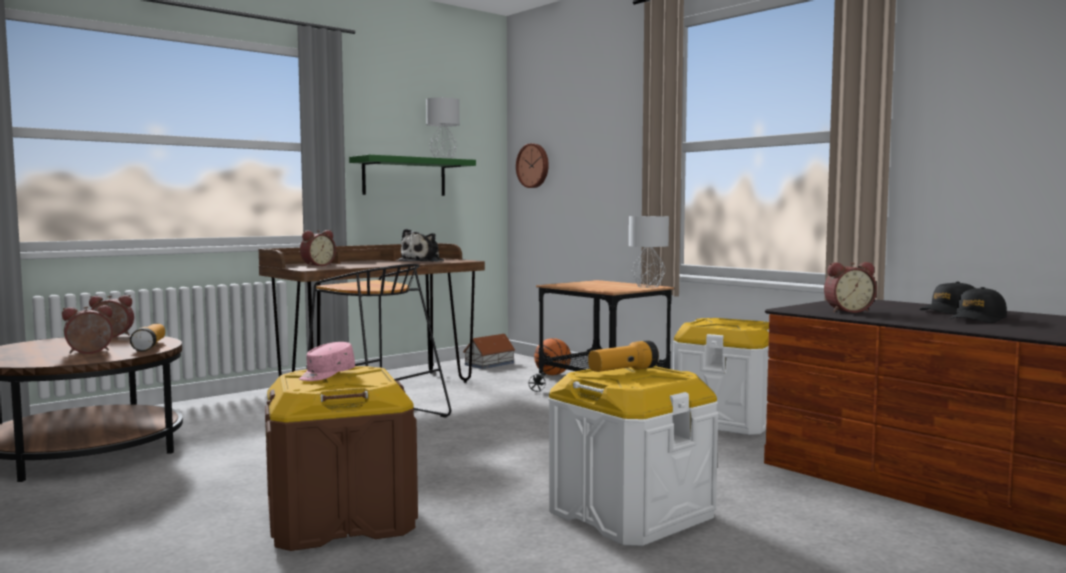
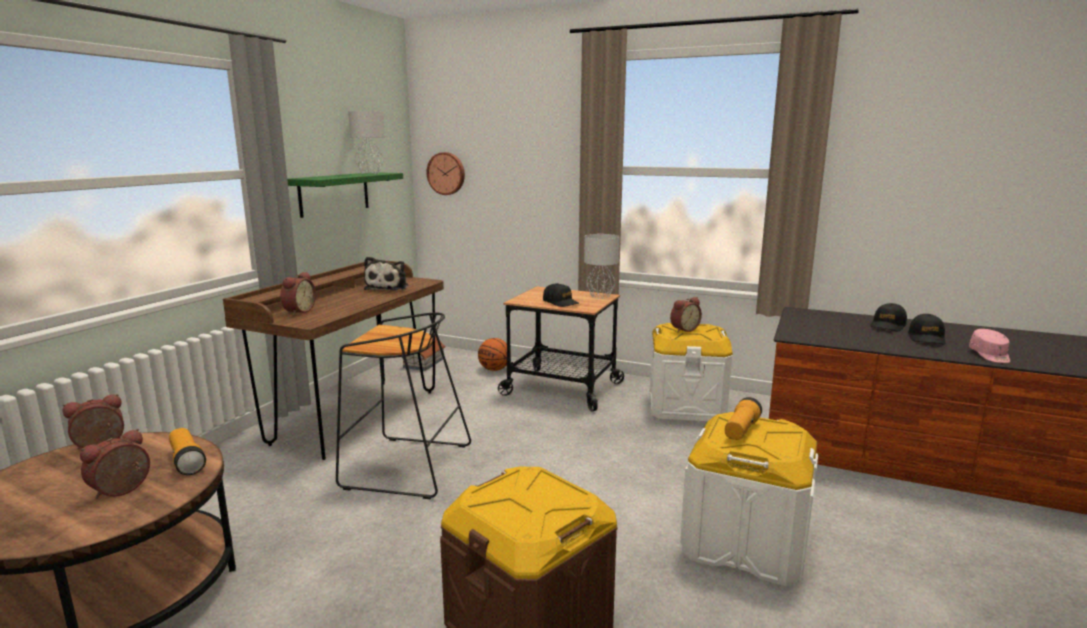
camera: 25 degrees left, 10 degrees up
pink cap [299,342,355,381] -> pink cap moved to [969,329,1010,363]
alarm clock [824,262,877,313] -> alarm clock moved to [670,297,702,332]
none -> black cap [543,283,579,307]

